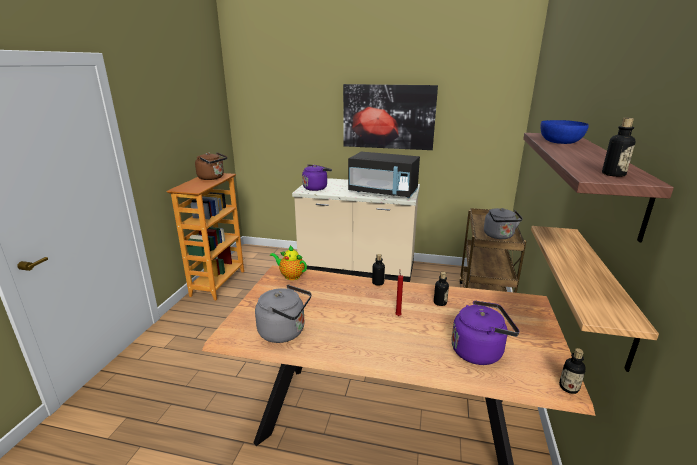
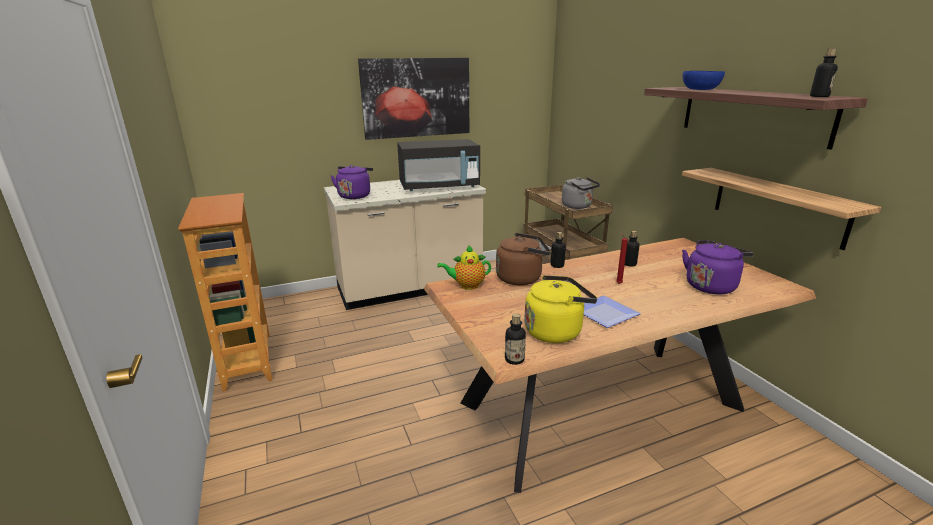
camera: 35 degrees left, 0 degrees up
brown kettle [195,152,227,180] -> brown kettle moved to [496,233,550,285]
grey kettle [255,285,311,343] -> yellow kettle [524,275,597,343]
bottle [559,348,586,394] -> bottle moved to [505,313,526,365]
none -> plate [584,295,641,328]

